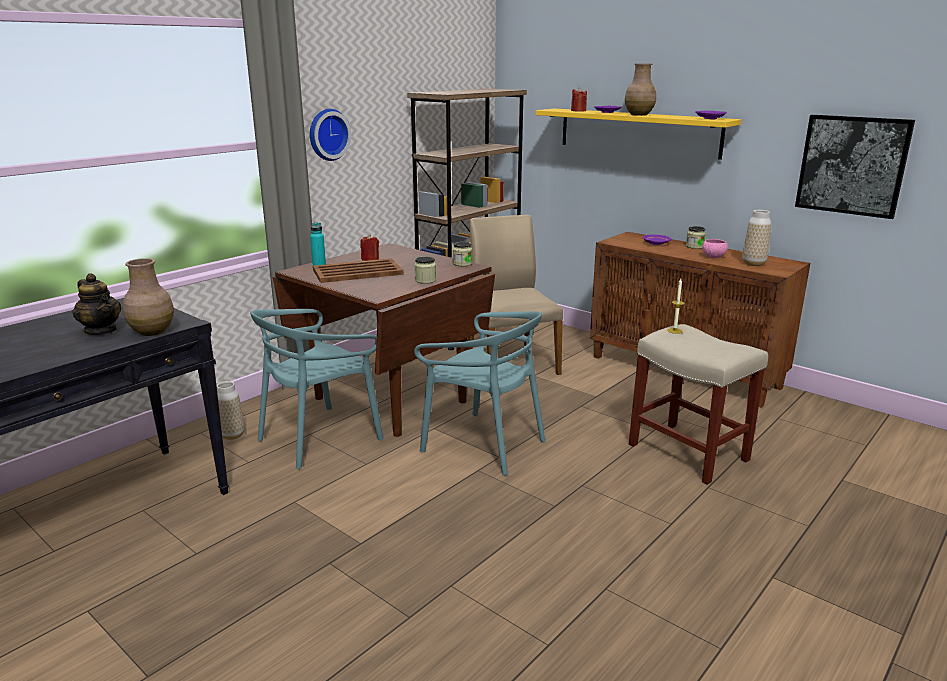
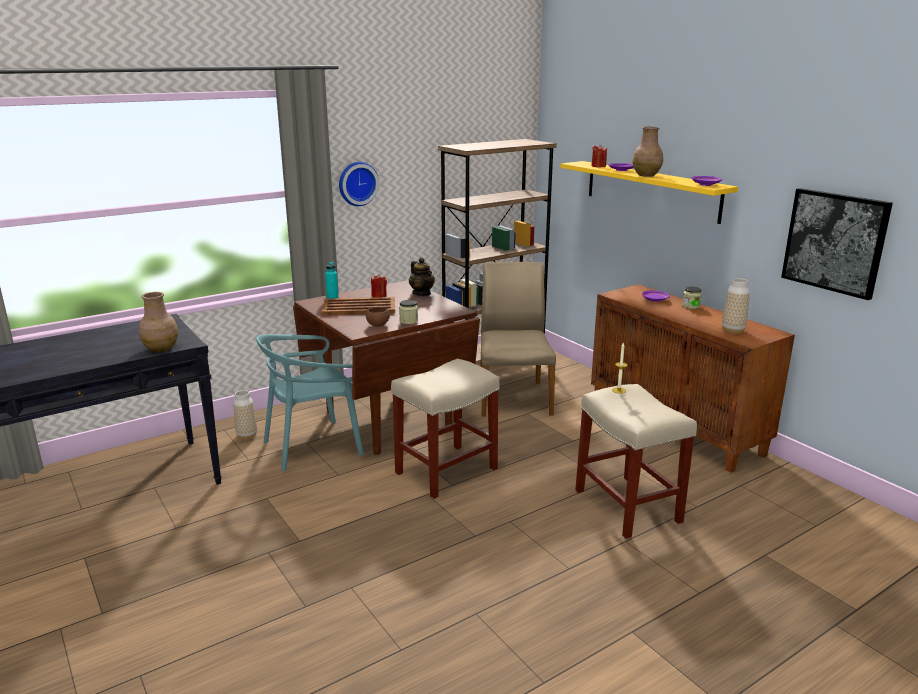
camera: 15 degrees right, 0 degrees up
teapot [72,273,121,335] -> teapot moved to [409,257,435,296]
turquoise chair [414,311,545,475] -> beige stool [391,359,499,499]
jar [453,241,472,266] -> none
pink bowl [702,239,728,258] -> none
none -> brown bowl [366,307,390,327]

